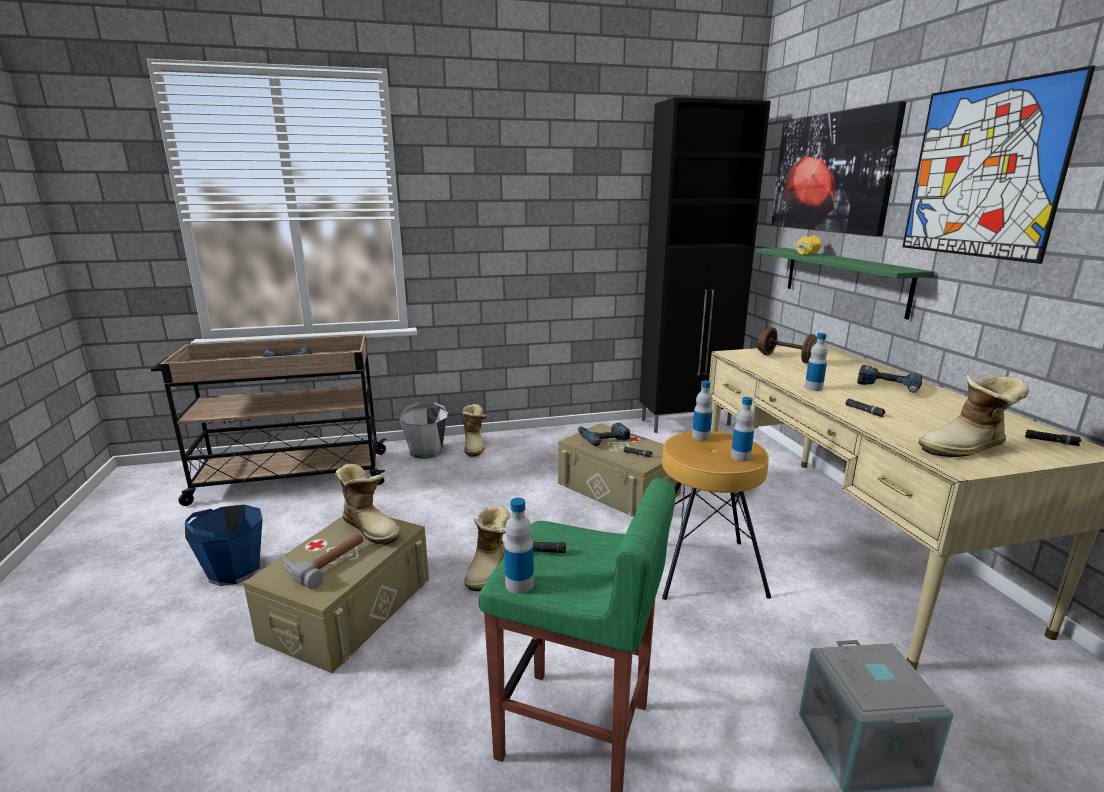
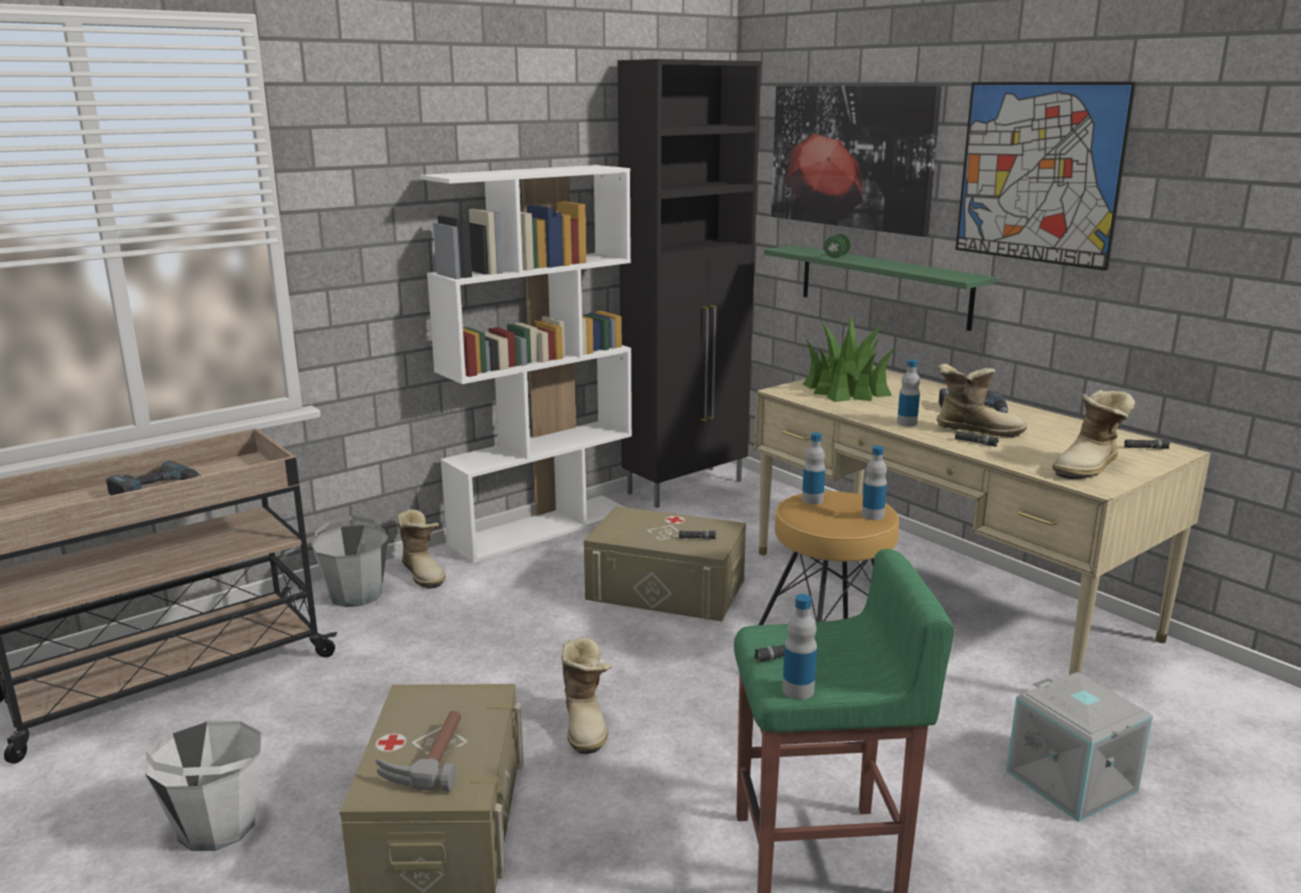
camera: 25 degrees left, 0 degrees up
blue bucket [185,505,263,586] -> white bucket [145,721,261,851]
boot [335,464,401,545] -> boot moved to [936,364,1027,437]
power drill [578,423,630,446] -> none
brown dumbbell [757,327,817,363] -> potted plant [803,316,895,402]
yellow dumbbell [796,236,822,255] -> green dumbbell [824,234,851,258]
none -> white bookcase [420,165,632,563]

